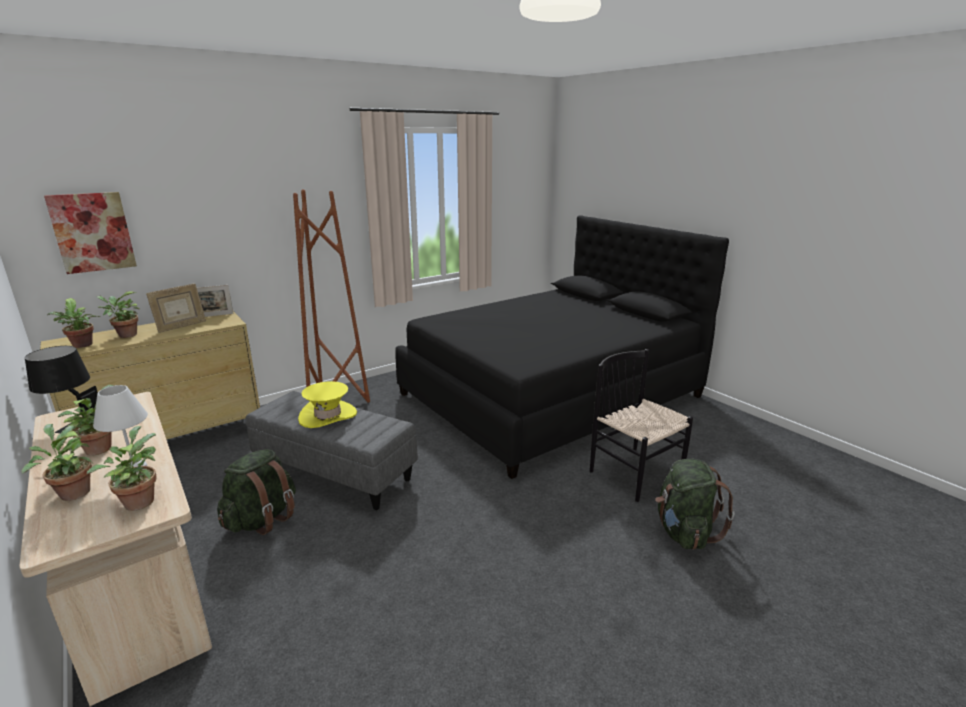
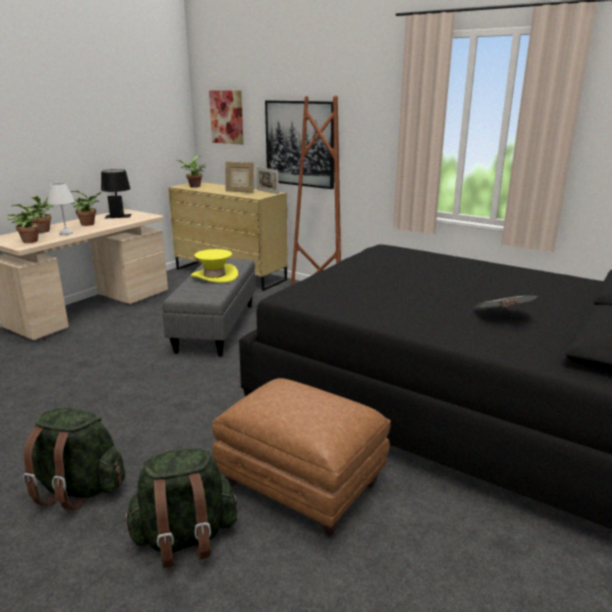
camera: 70 degrees right, 0 degrees up
potted plant [97,292,140,338] -> none
green backpack [217,449,296,535] -> green backpack moved to [23,408,125,510]
black chair [590,349,693,502] -> brown ottoman [212,378,391,536]
none -> picture [265,100,334,189]
none -> newspaper [474,295,538,308]

